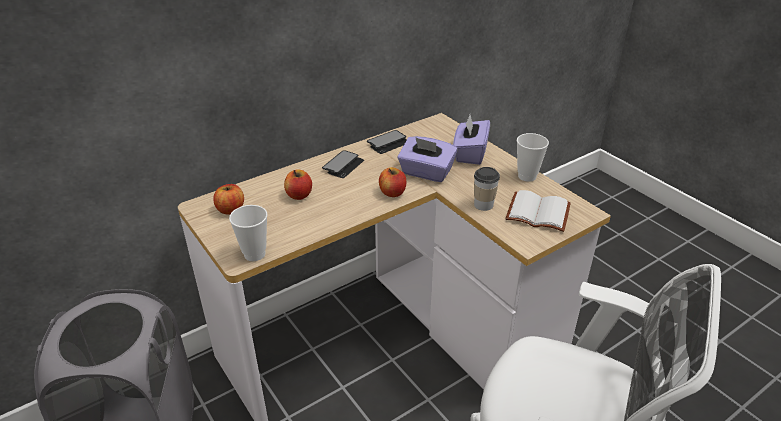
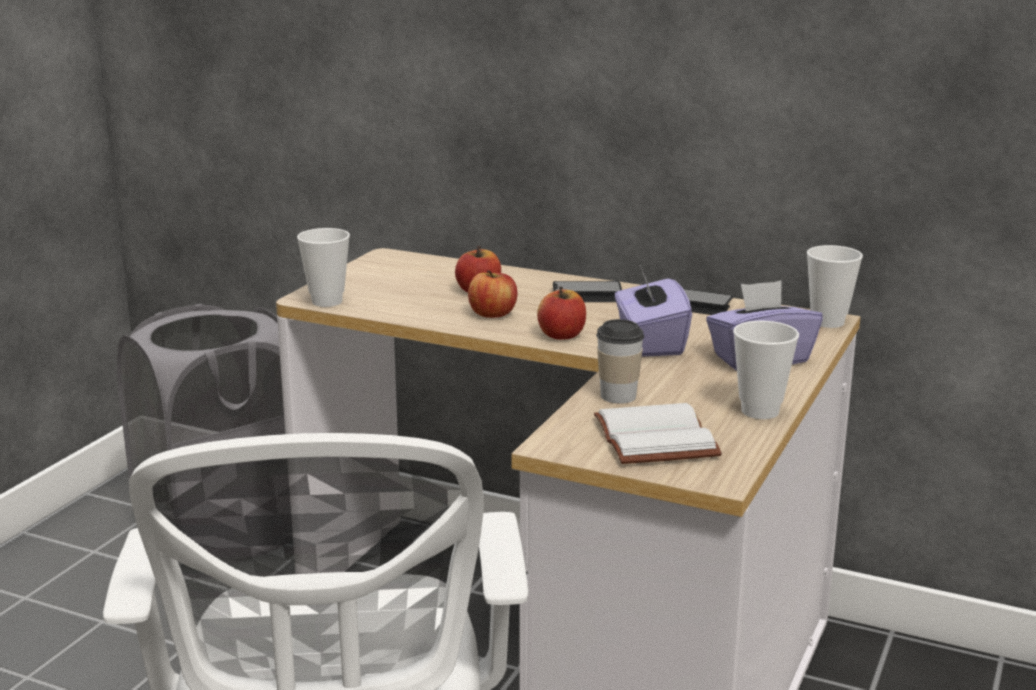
camera: 60 degrees right, 15 degrees down
apple [213,184,244,215] -> apple moved to [468,270,517,318]
none -> cup [807,245,863,328]

